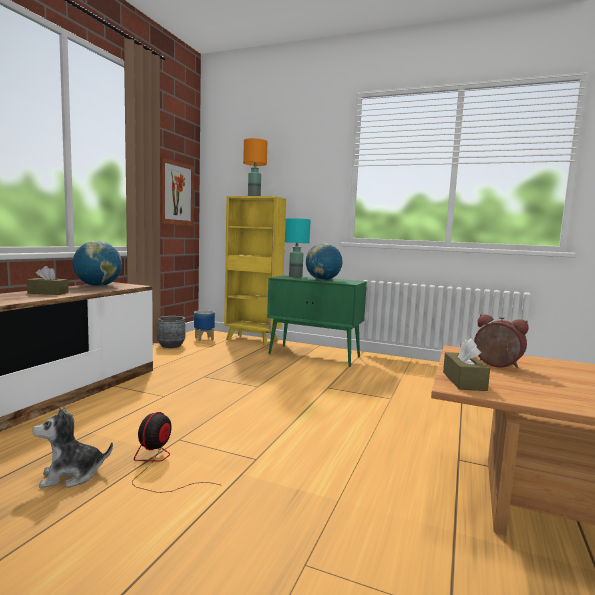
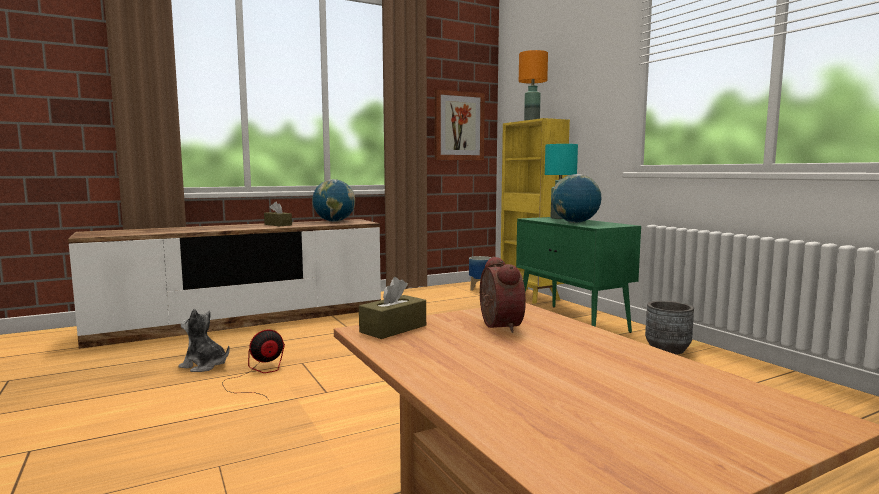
camera: 40 degrees right, 0 degrees up
grey planter [157,316,185,348] -> grey planter moved to [645,301,694,355]

